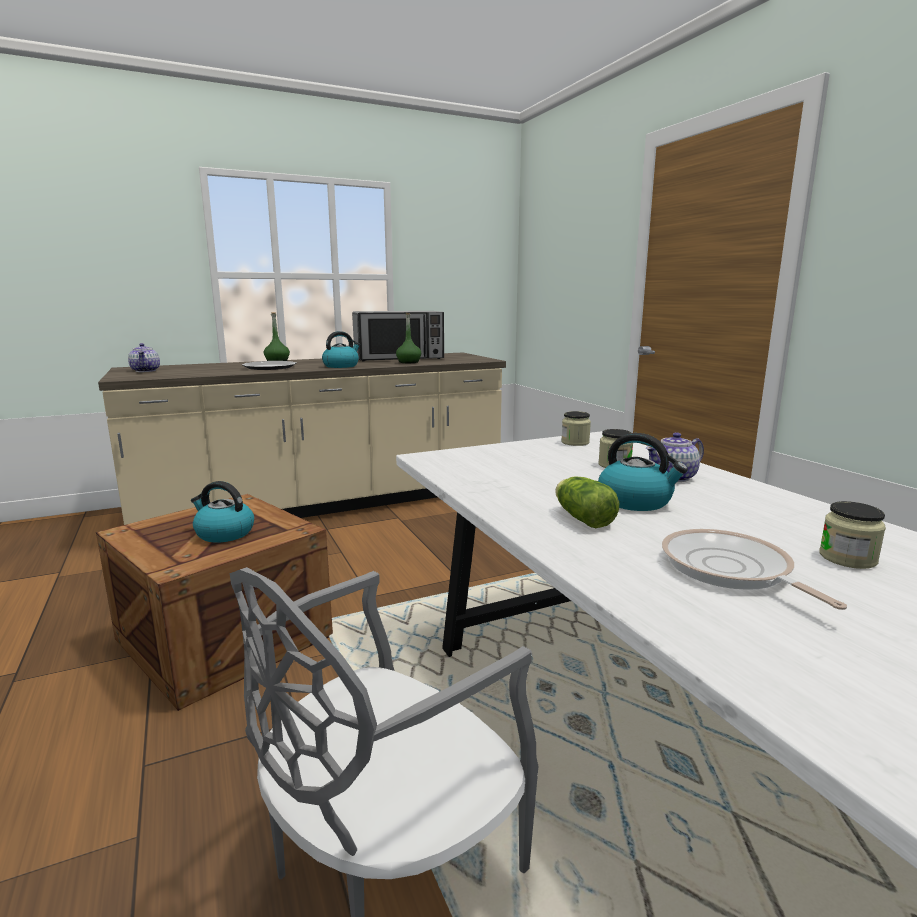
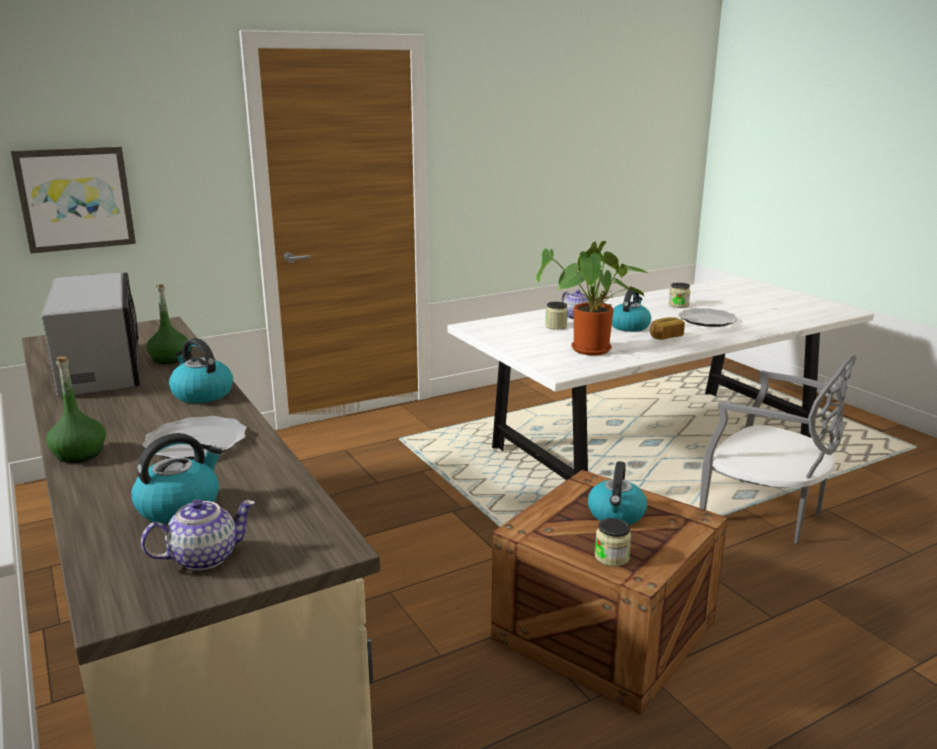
camera: 95 degrees left, 5 degrees up
lettuce [555,476,619,528] -> bread [650,317,685,340]
jar [561,411,591,446] -> jar moved to [595,518,631,567]
frying pan [662,529,847,610] -> plate [679,308,738,327]
none -> picture [11,147,136,254]
none -> kettle [131,433,222,524]
none -> potted plant [536,241,650,355]

